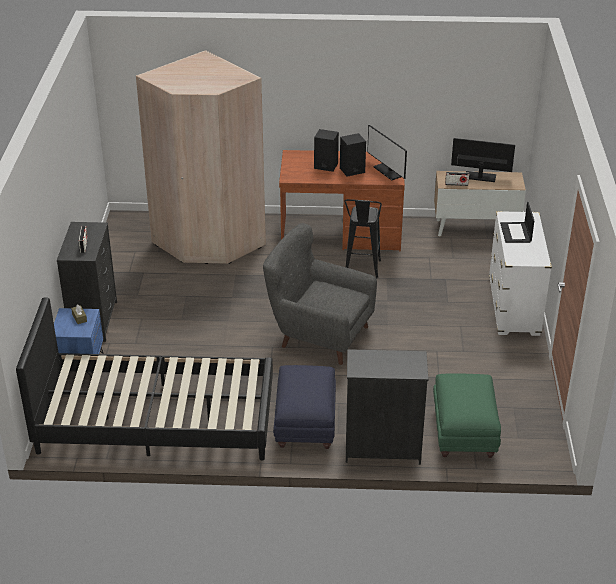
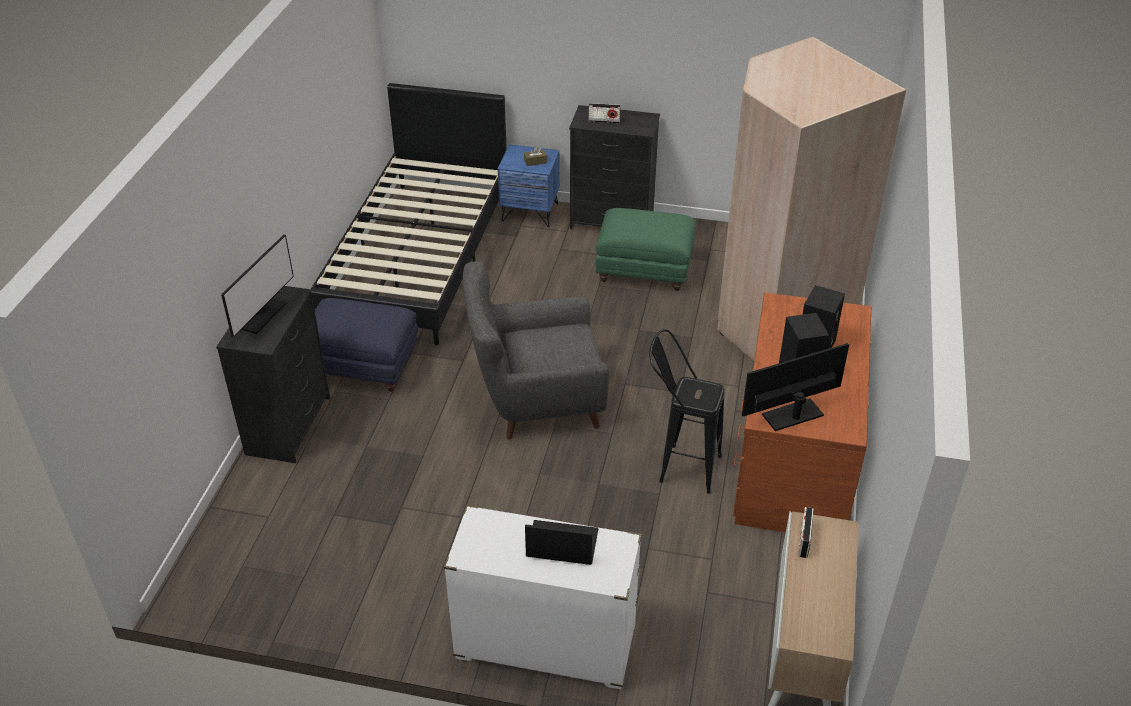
camera: 100 degrees right, 5 degrees up
grey armchair [263,223,377,365] -> grey armchair turned 135 degrees counterclockwise [463,261,609,439]
green ottoman [433,373,501,458] -> green ottoman moved to [595,208,696,291]
monitor [451,138,515,182] -> monitor moved to [221,234,294,338]

